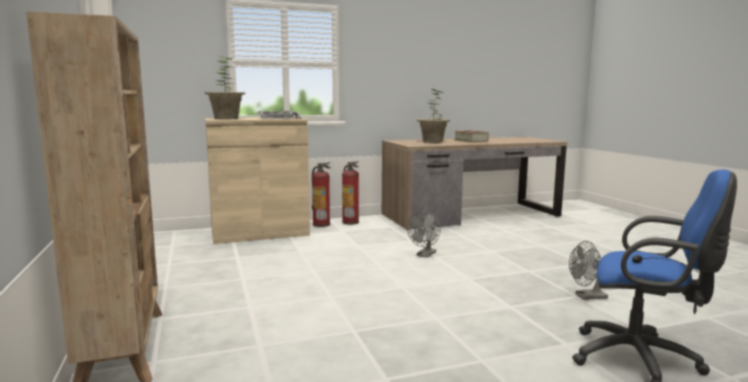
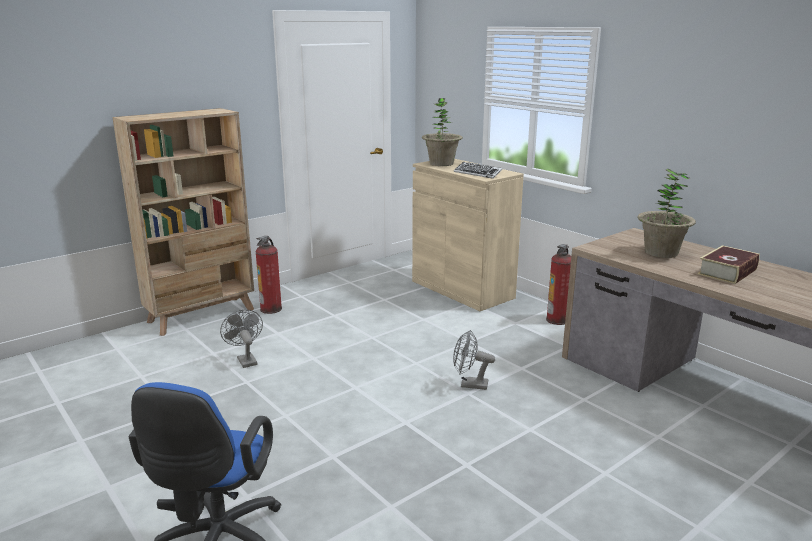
camera: 70 degrees right, 10 degrees up
fire extinguisher [312,162,331,227] -> fire extinguisher moved to [256,236,282,314]
grey fan [569,241,608,300] -> grey fan moved to [220,310,263,368]

